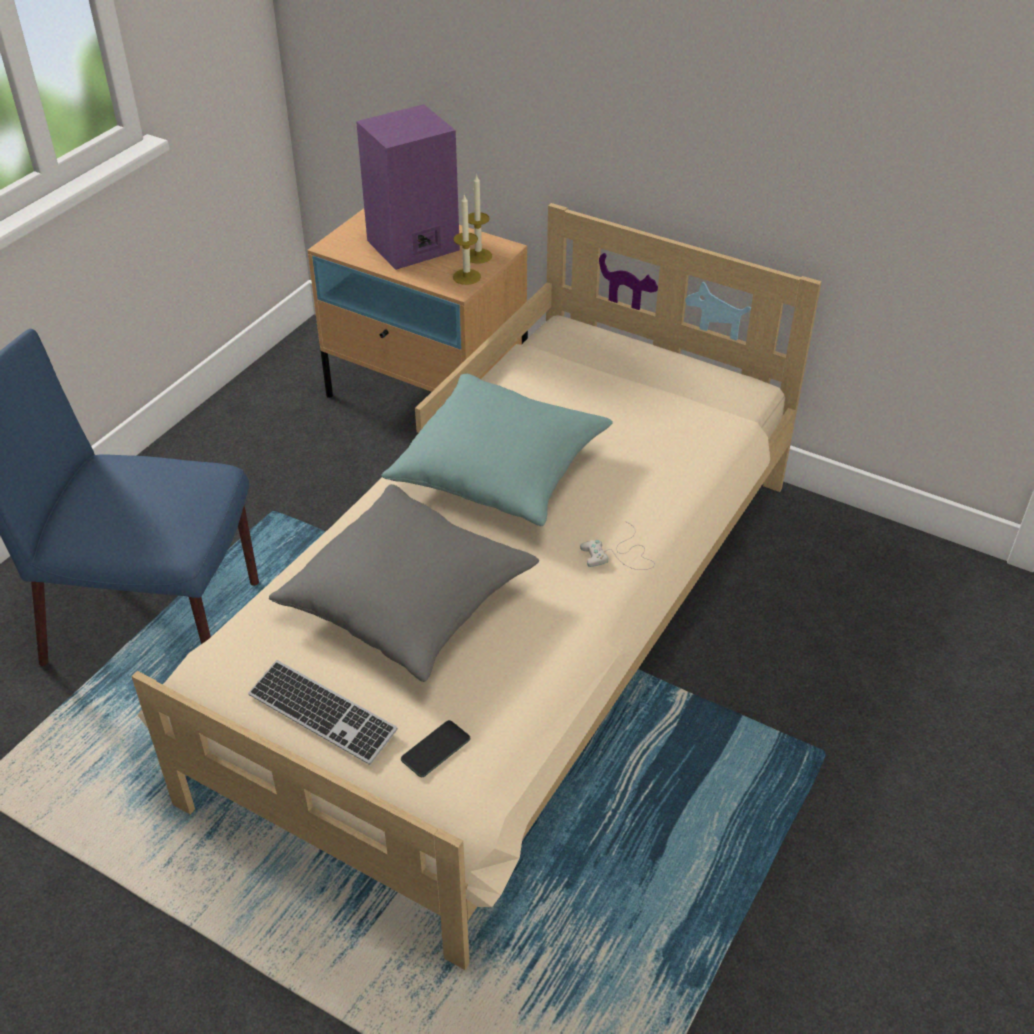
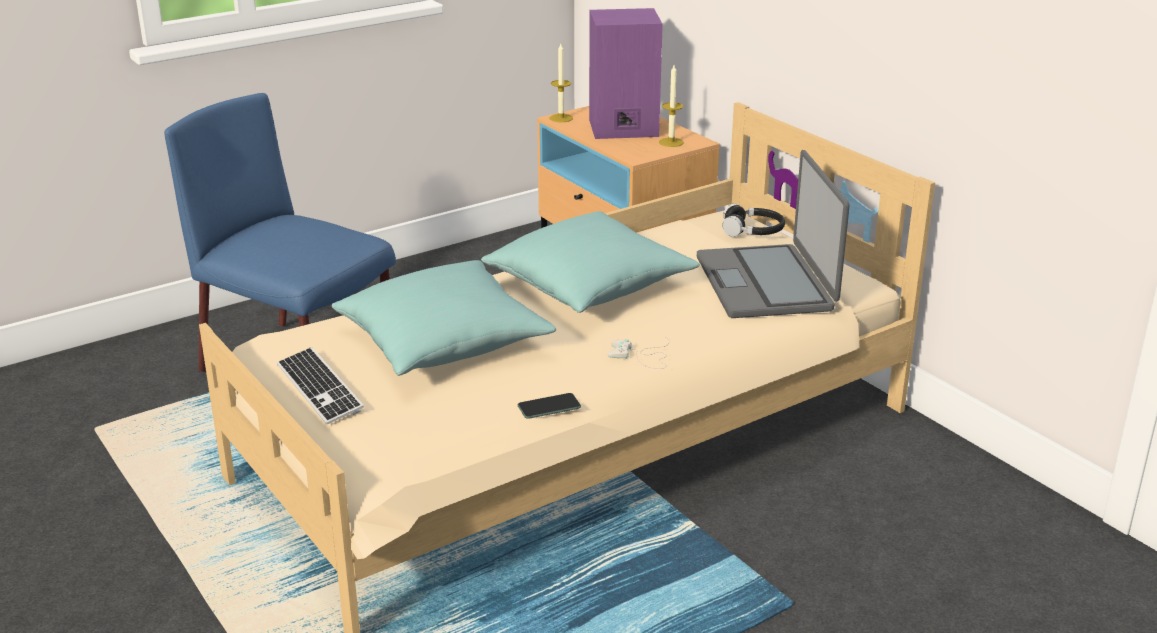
camera: 25 degrees right, 15 degrees down
grey pillow [269,484,539,682] -> turquoise pillow [332,260,556,376]
phone [401,720,470,777] -> phone moved to [518,393,581,419]
candle [453,194,481,285] -> candle moved to [549,44,573,122]
none -> laptop [697,150,850,318]
none -> black headphones [723,204,785,237]

